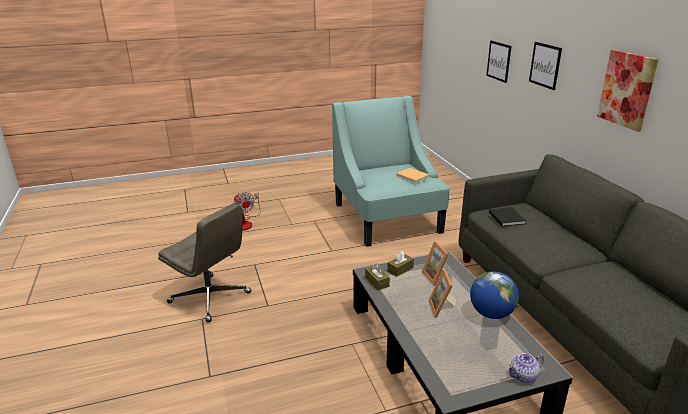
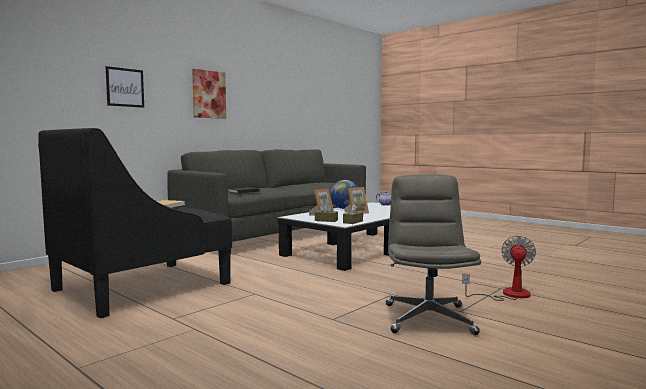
camera: 120 degrees left, 20 degrees down
fan [234,192,261,231] -> fan moved to [462,235,536,301]
turquoise armchair [332,96,450,247] -> black armchair [38,128,232,318]
picture [486,41,512,83] -> none

